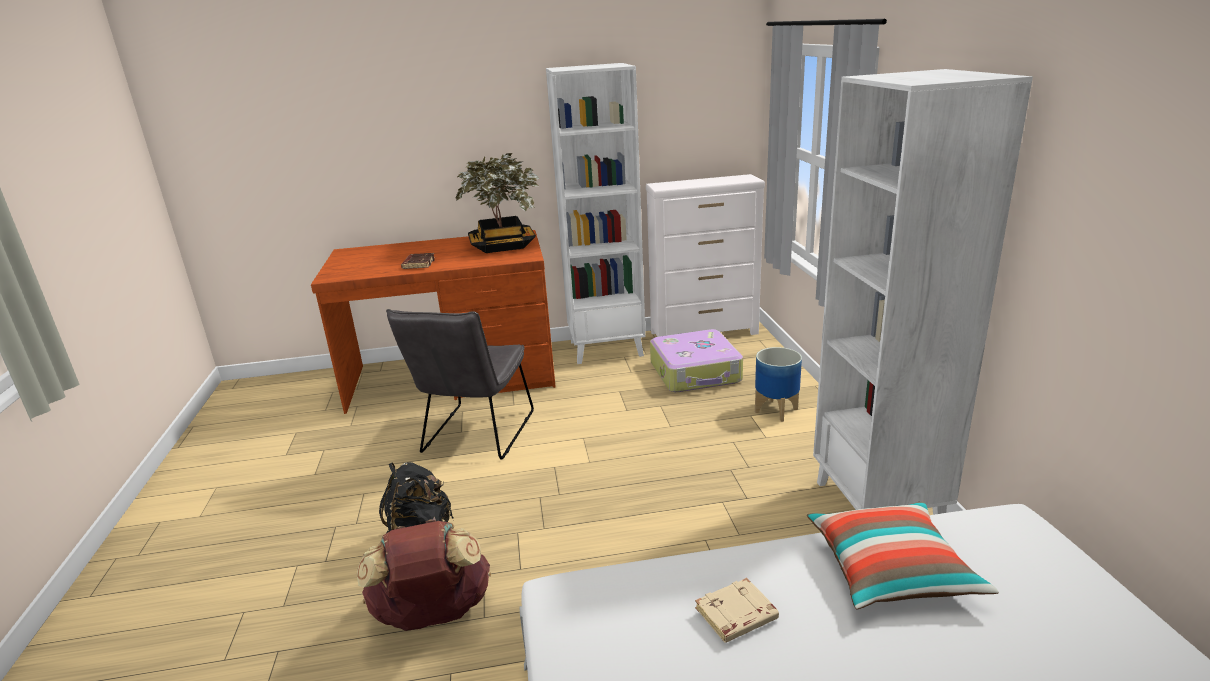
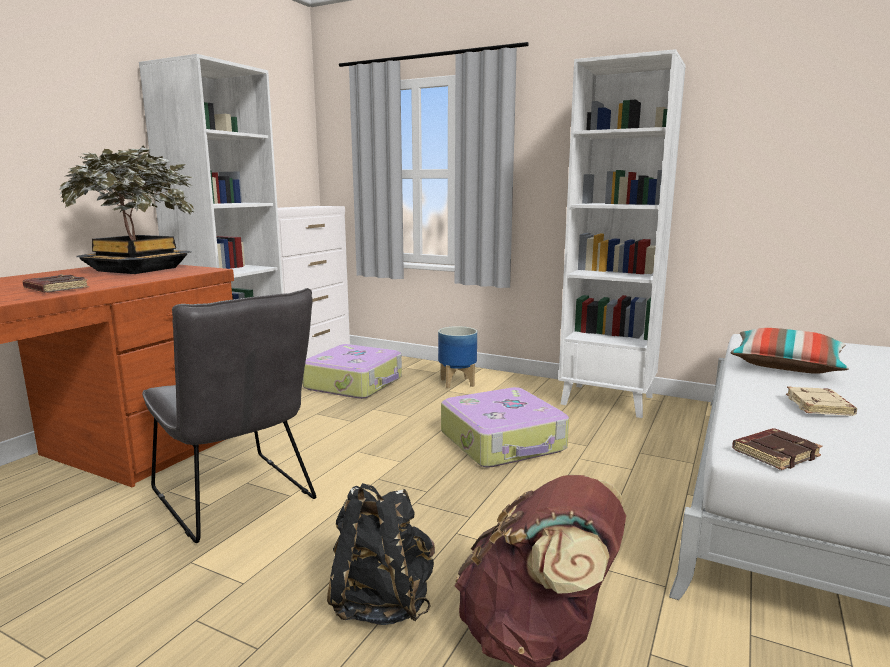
camera: 55 degrees left, 10 degrees down
none -> suitcase [441,387,569,468]
none -> brown book [732,428,822,470]

